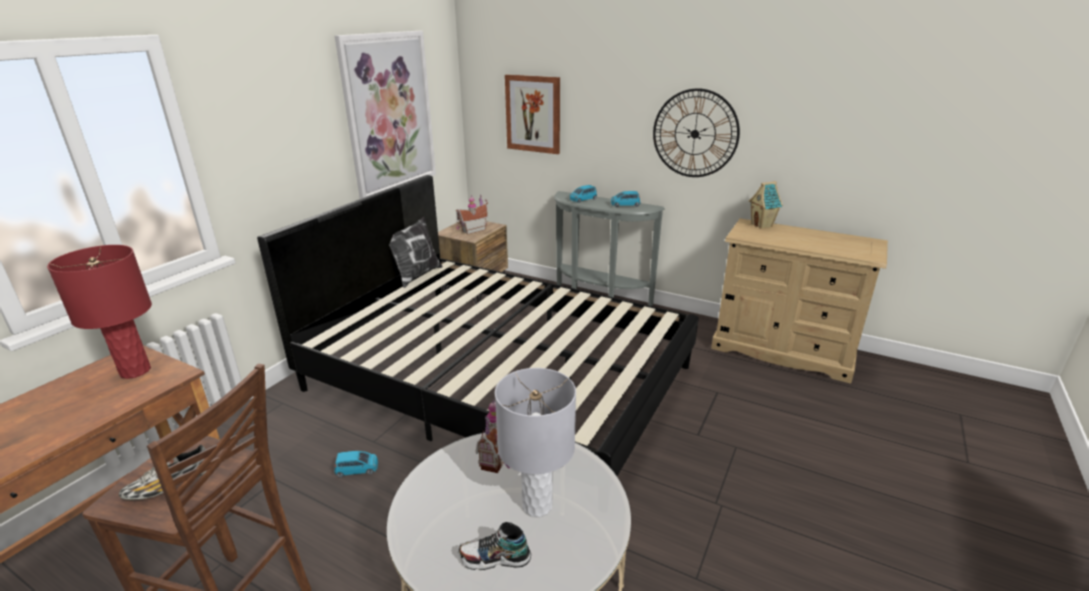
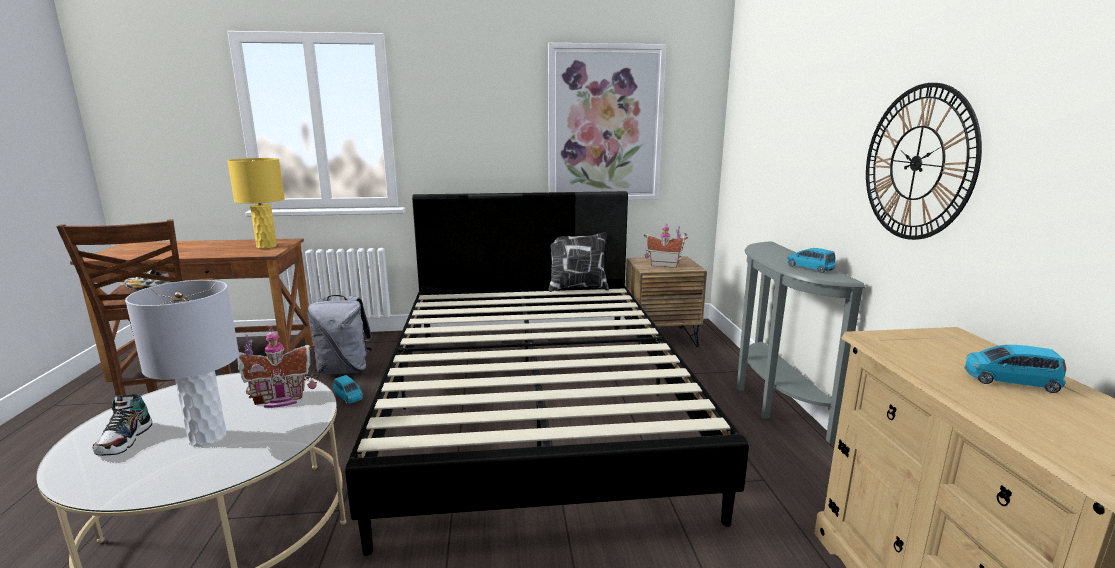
camera: 55 degrees right, 10 degrees down
red table lamp [47,245,152,379] -> yellow table lamp [227,158,285,249]
shoe [458,522,531,570] -> shoe turned 150 degrees counterclockwise [93,394,152,456]
picture [505,74,560,154] -> none
blue toy car [570,185,597,203] -> blue toy car moved to [964,345,1067,393]
toy house [749,181,783,229] -> none
none -> grey backpack [307,295,372,374]

